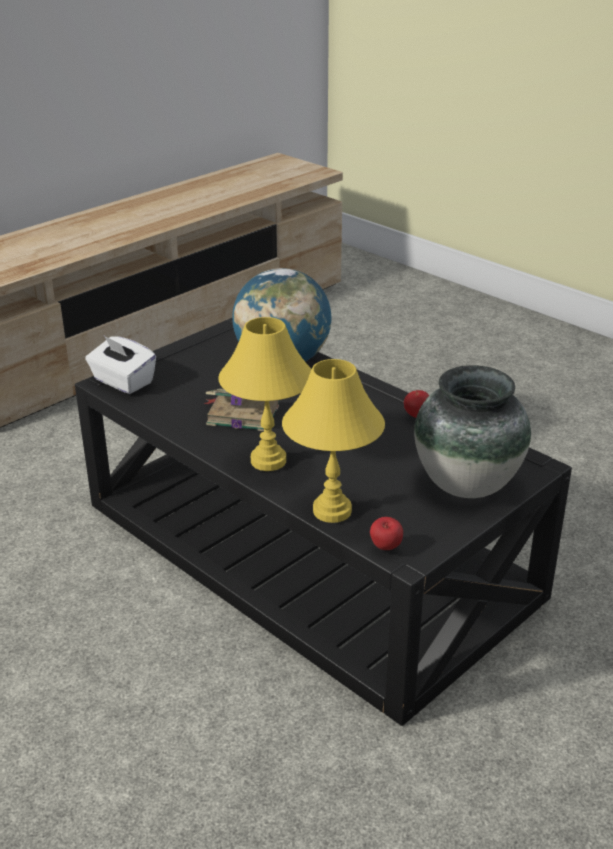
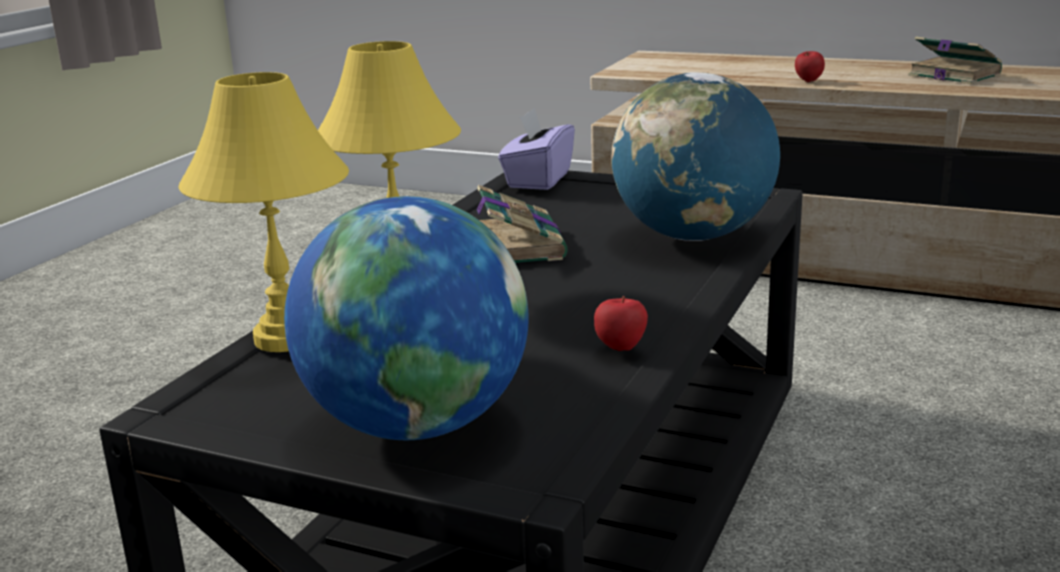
camera: 70 degrees right, 10 degrees down
white tissue box [85,336,156,394] -> purple tissue box [498,108,575,190]
apple [370,517,403,550] -> apple moved to [795,51,825,82]
vase [414,365,531,498] -> globe [284,196,529,440]
none -> book [909,36,1002,84]

